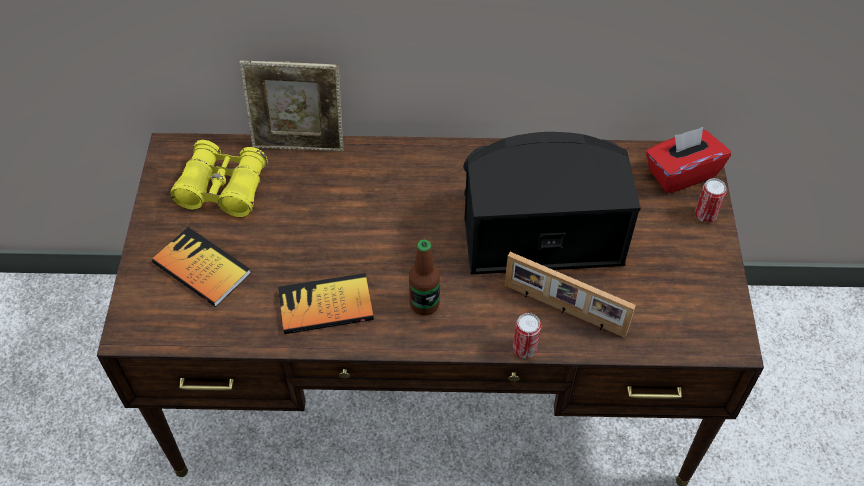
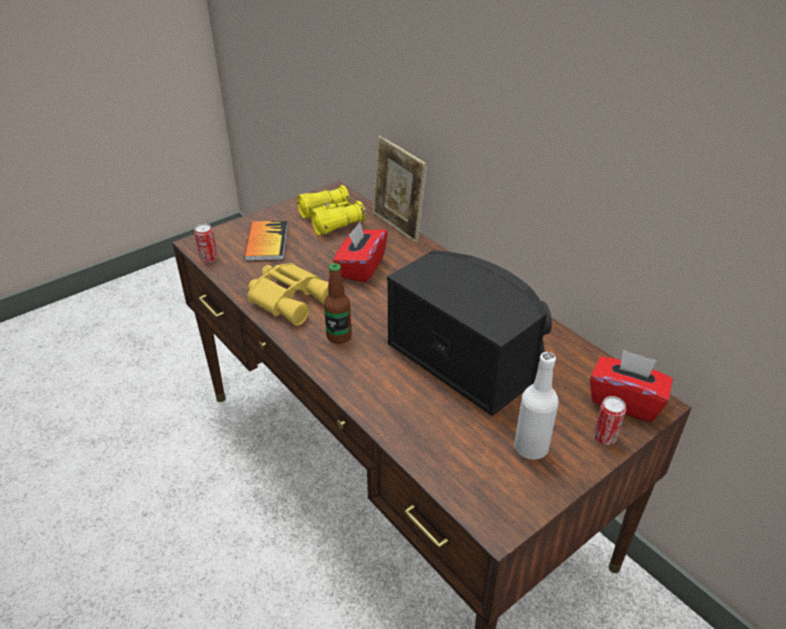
camera: 50 degrees right, 15 degrees down
book [278,273,374,334] -> yellow binoculars [248,263,329,326]
picture frame [505,252,636,338] -> none
can [513,313,541,359] -> can moved to [194,224,218,262]
none -> red tissue box [333,222,388,282]
none -> white bottle [514,352,559,460]

